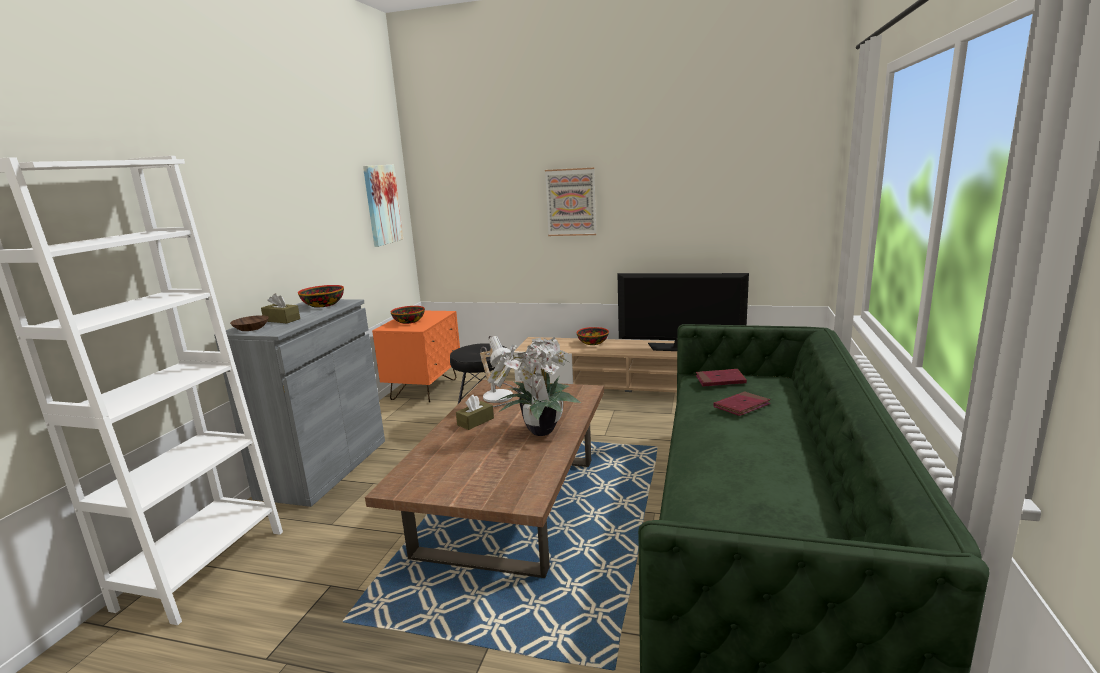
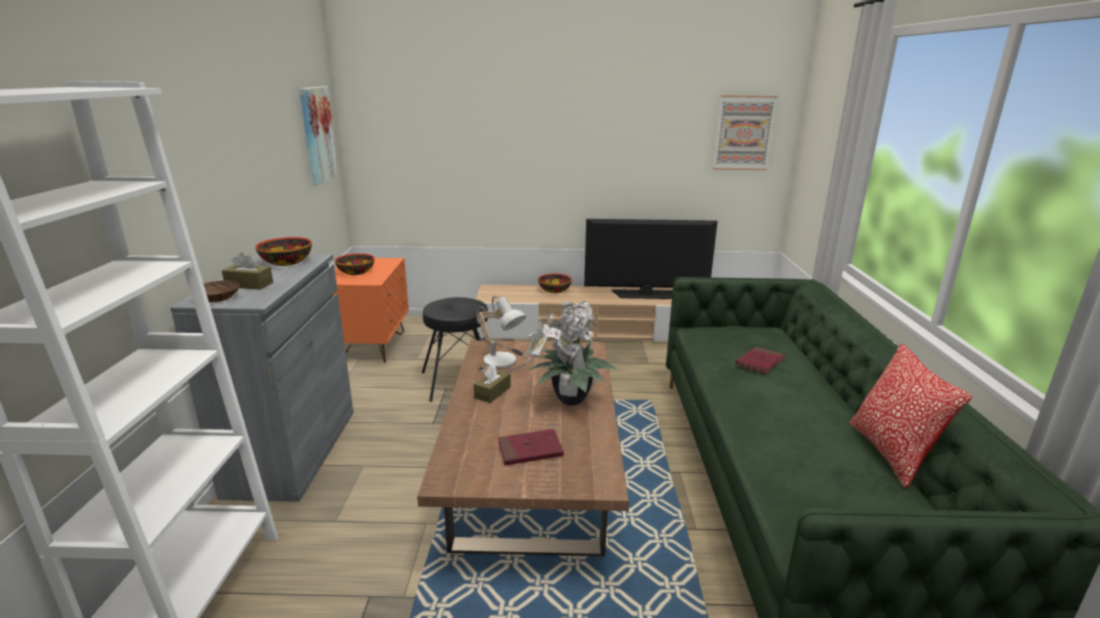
camera: 15 degrees left, 5 degrees up
picture [545,167,597,236] -> picture moved to [713,95,777,170]
red book [696,369,747,387] -> red book moved to [498,429,564,466]
none -> pillow [849,343,972,489]

